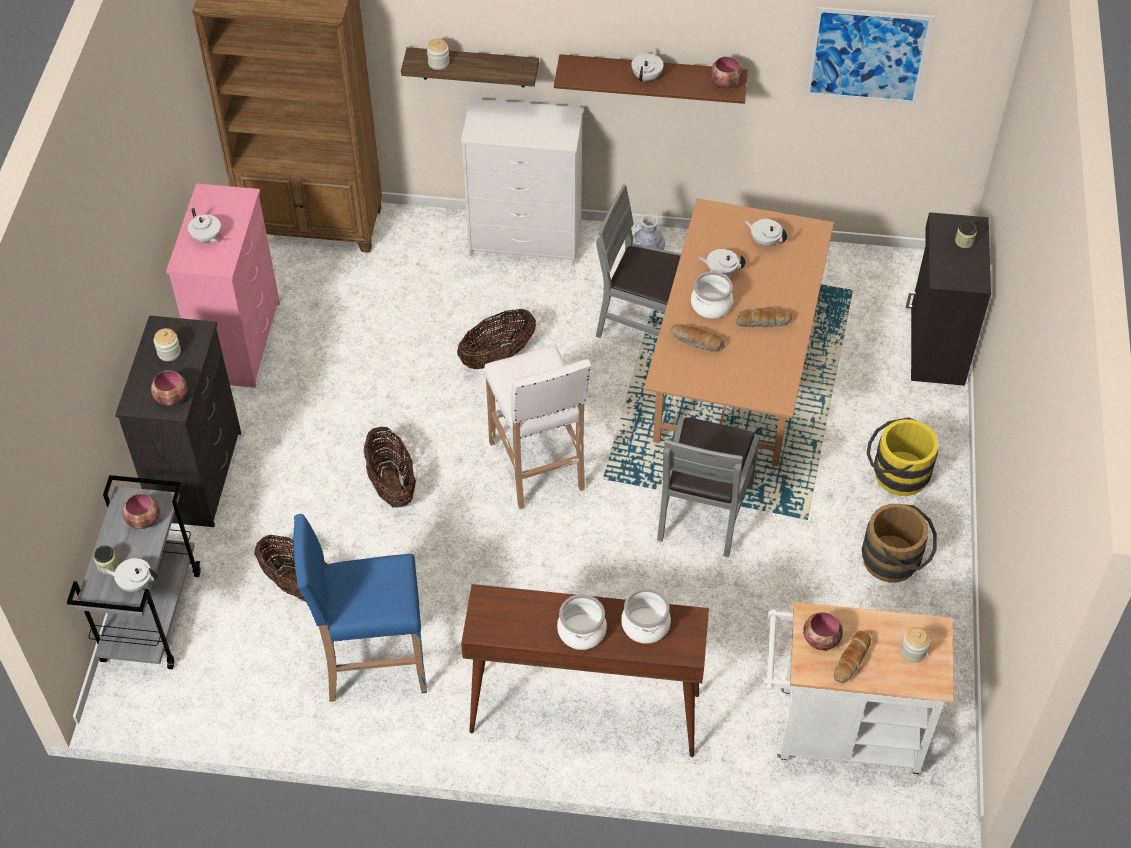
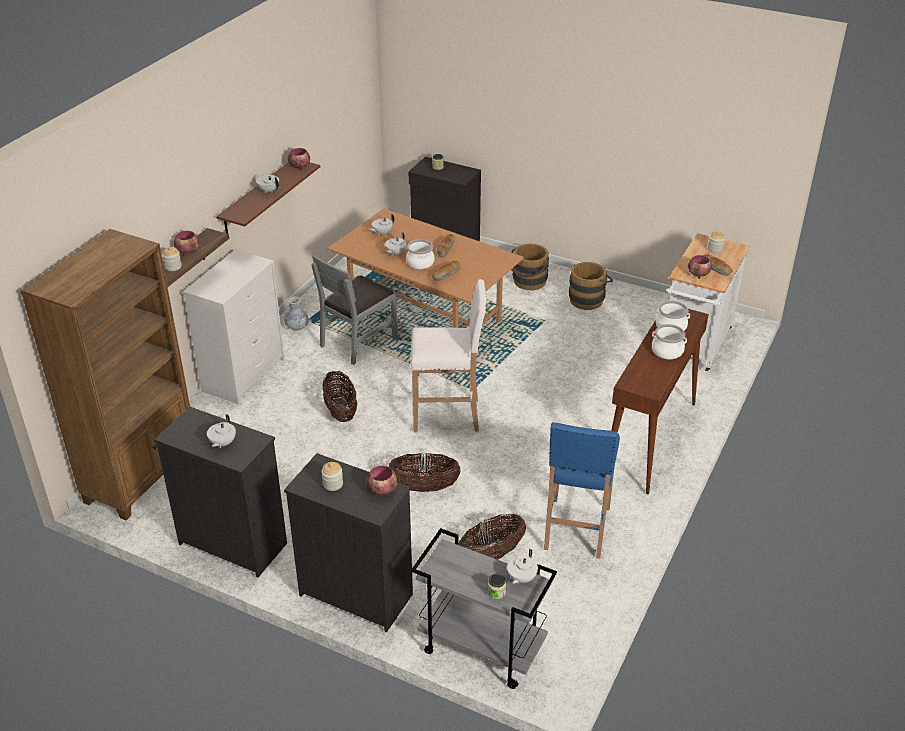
camera: 70 degrees left, 15 degrees down
bowl [123,493,160,529] -> bowl moved to [174,231,199,255]
pink dresser [166,183,280,388] -> black dresser [154,407,287,577]
white teapot [188,208,221,243] -> white teapot turned 120 degrees clockwise [207,414,236,448]
grey chair [657,417,760,557] -> none
picture [805,7,934,104] -> none
yellow bucket [867,417,938,496] -> brown bucket [511,244,549,290]

